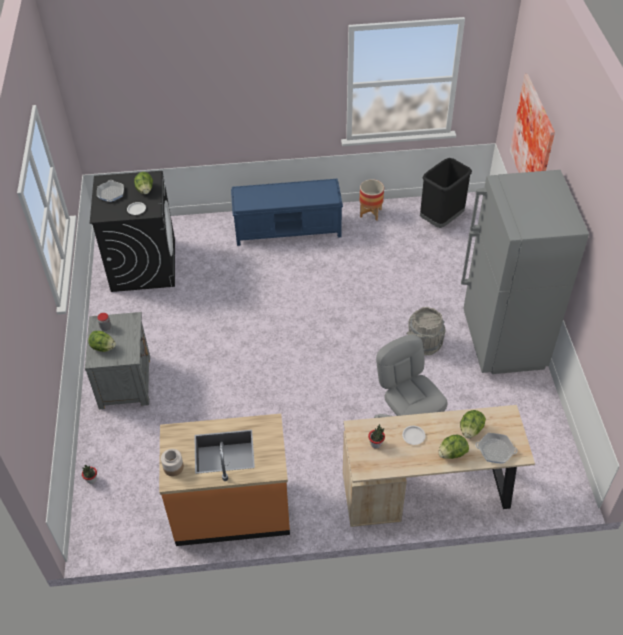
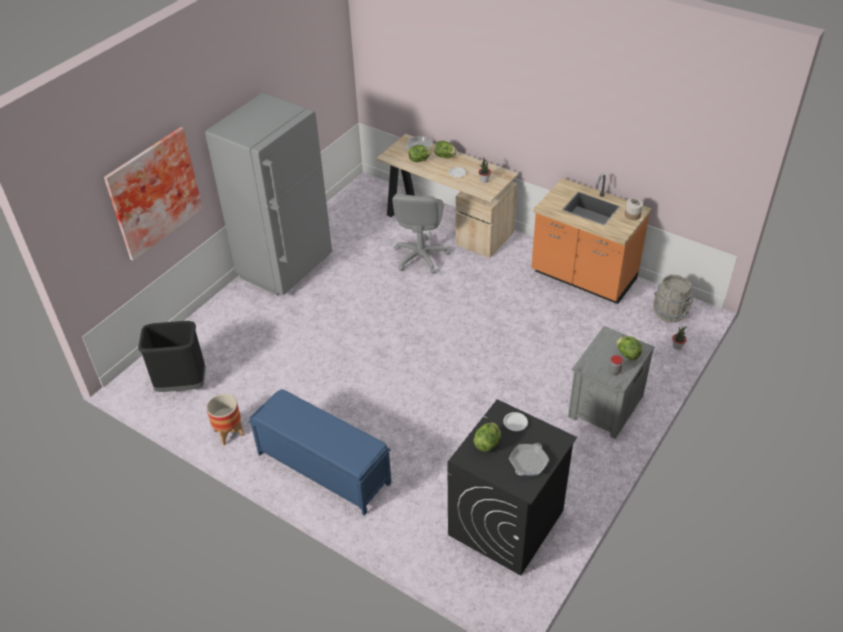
camera: 140 degrees left, 5 degrees down
grey bucket [407,307,446,356] -> grey bucket moved to [653,274,693,323]

